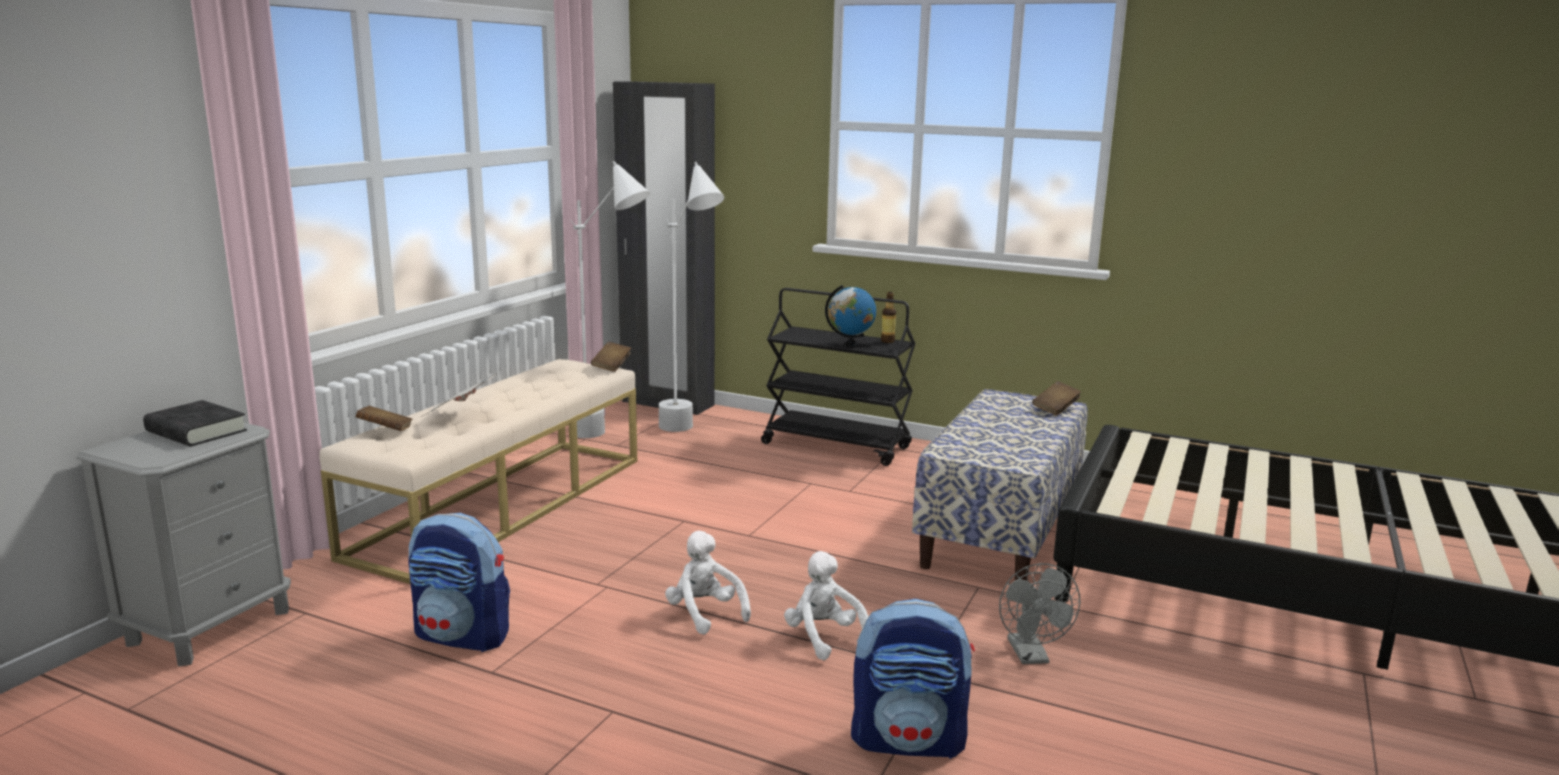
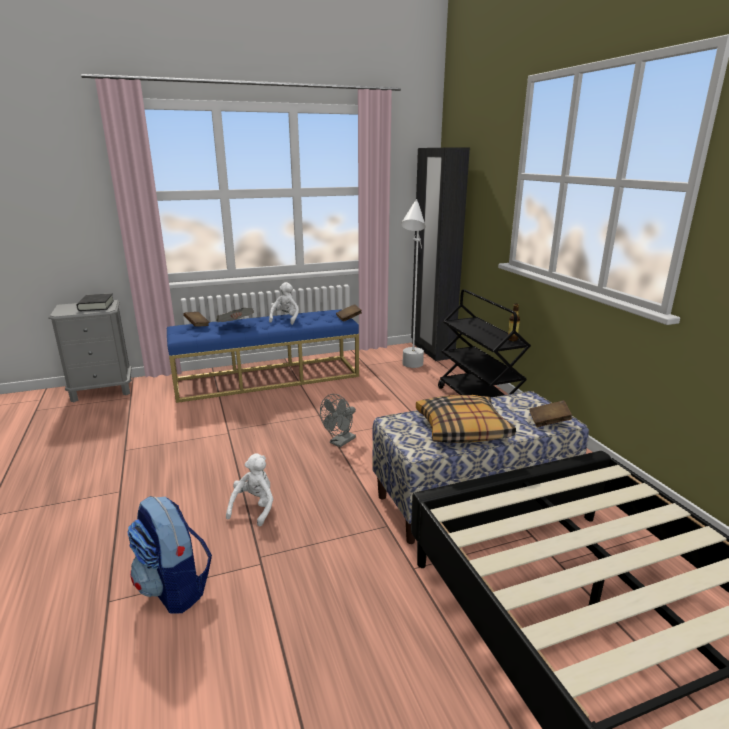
camera: 45 degrees right, 5 degrees up
beige bench [319,359,637,584] -> blue bench [167,310,359,403]
backpack [409,513,510,652] -> none
white floor lamp [570,161,650,438] -> none
white plush toy [665,531,751,635] -> white plush toy moved to [269,282,299,325]
globe [825,285,876,347] -> none
grey fan [999,563,1081,664] -> grey fan moved to [320,394,356,447]
none -> pillow [416,395,516,443]

